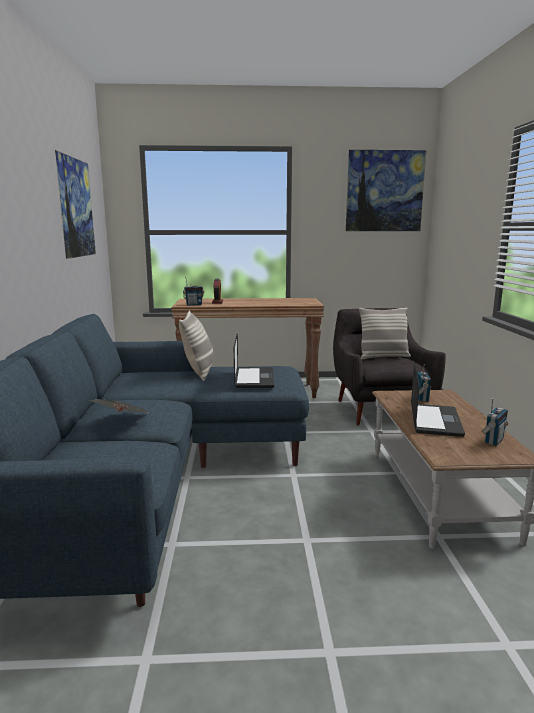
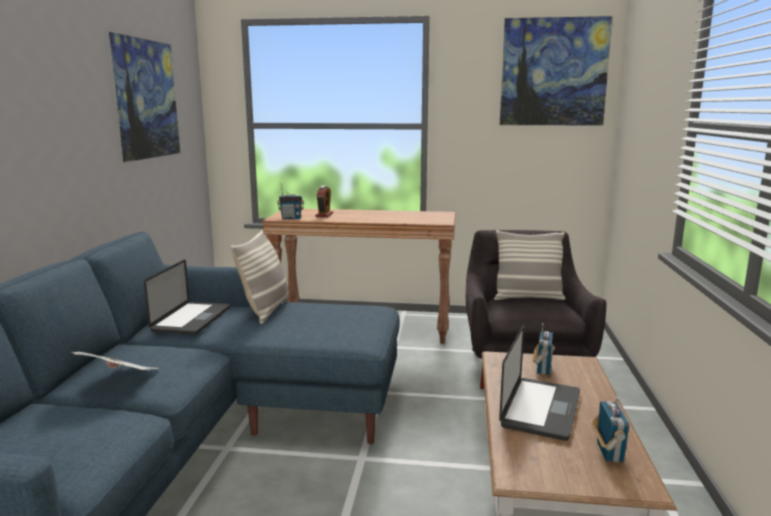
camera: 10 degrees right, 0 degrees up
laptop [234,333,274,388] -> laptop moved to [144,260,230,335]
radio [481,398,508,446] -> radio turned 45 degrees counterclockwise [592,397,629,463]

